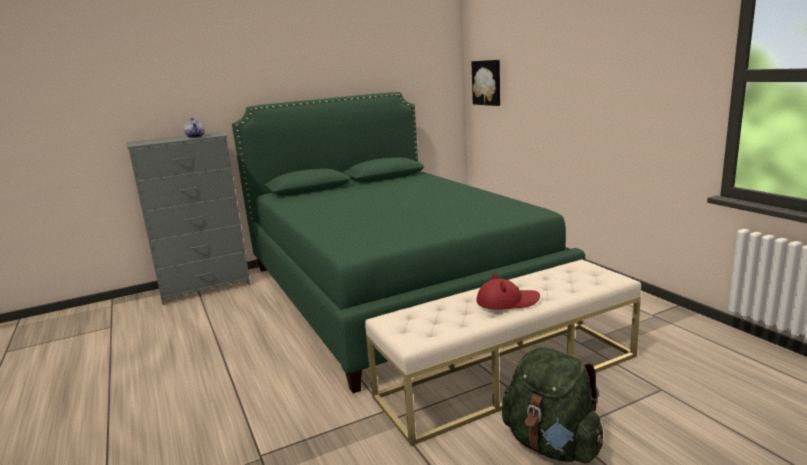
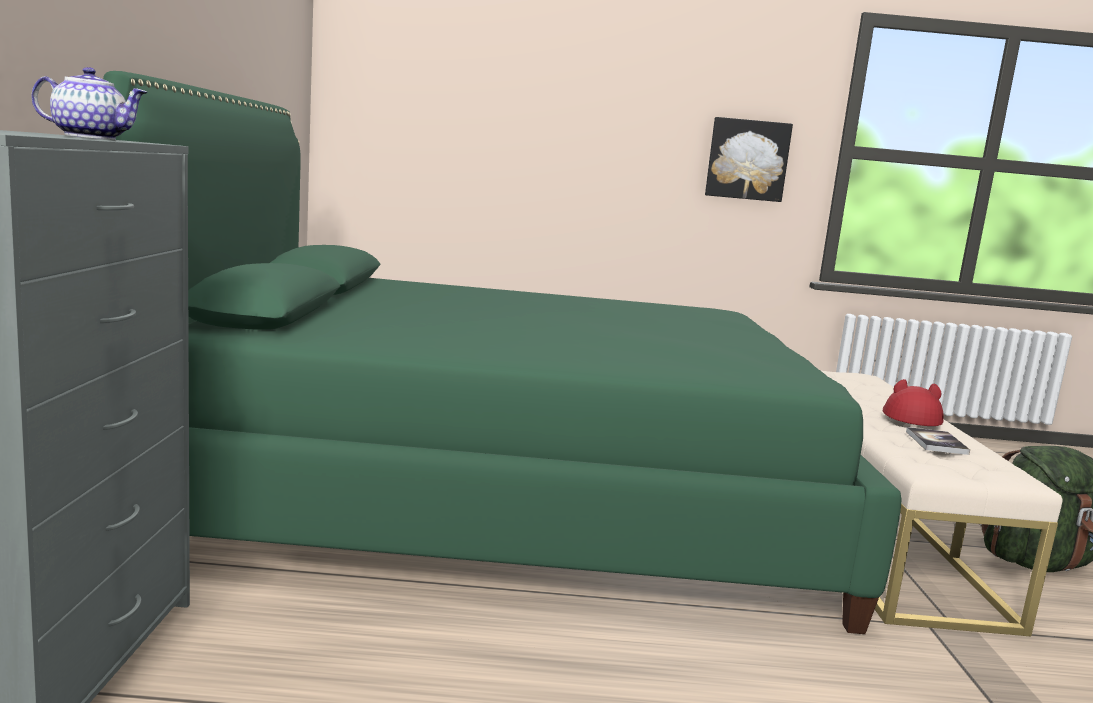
camera: 65 degrees left, 5 degrees down
picture [472,60,500,106] -> picture moved to [705,117,793,202]
none -> book [906,427,970,455]

